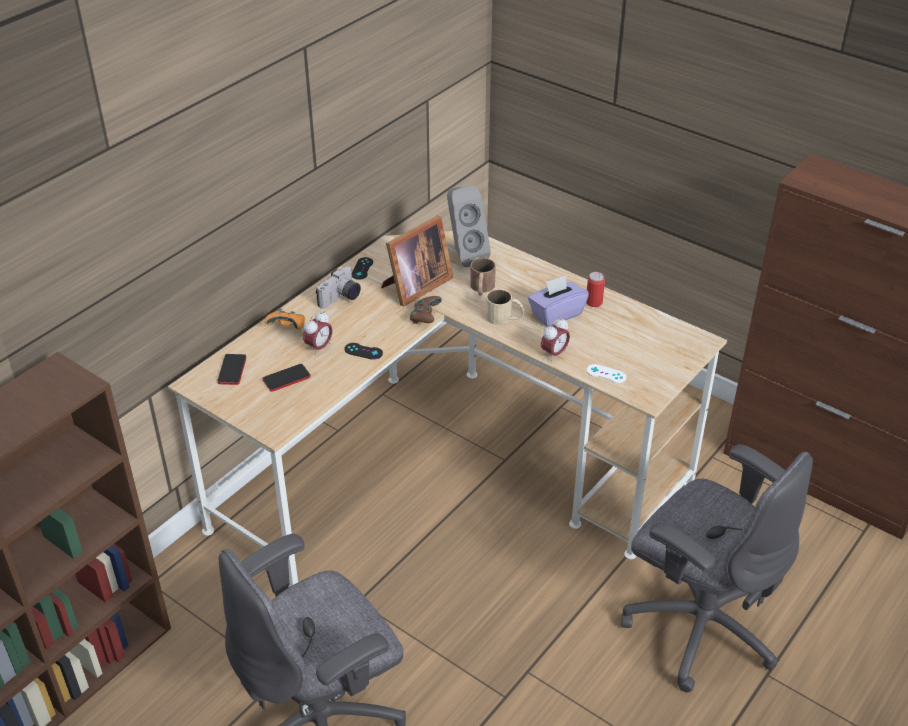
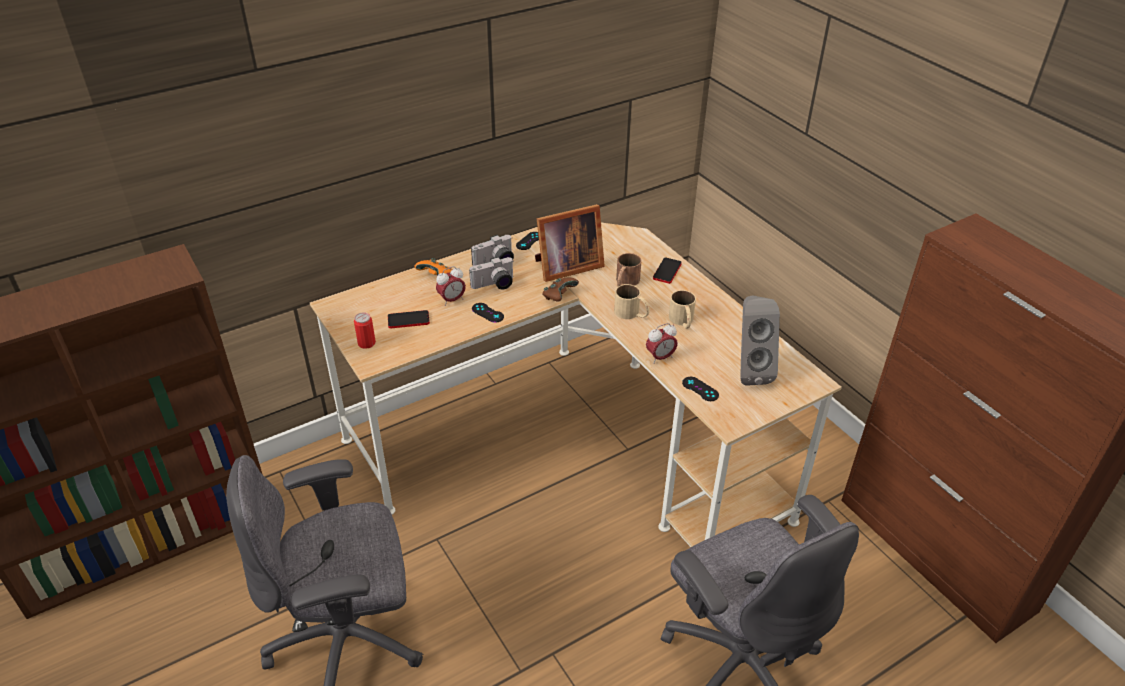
camera: 20 degrees right, 0 degrees up
phone [217,354,246,385] -> phone moved to [653,257,682,284]
grey speaker [447,186,491,267] -> grey speaker moved to [741,295,780,386]
purple tissue box [528,275,589,327] -> beige mug [669,290,696,329]
can [586,272,605,307] -> can moved to [354,312,376,349]
white game controller [587,364,626,383] -> black game controller [682,377,719,401]
none -> camera [469,257,514,290]

